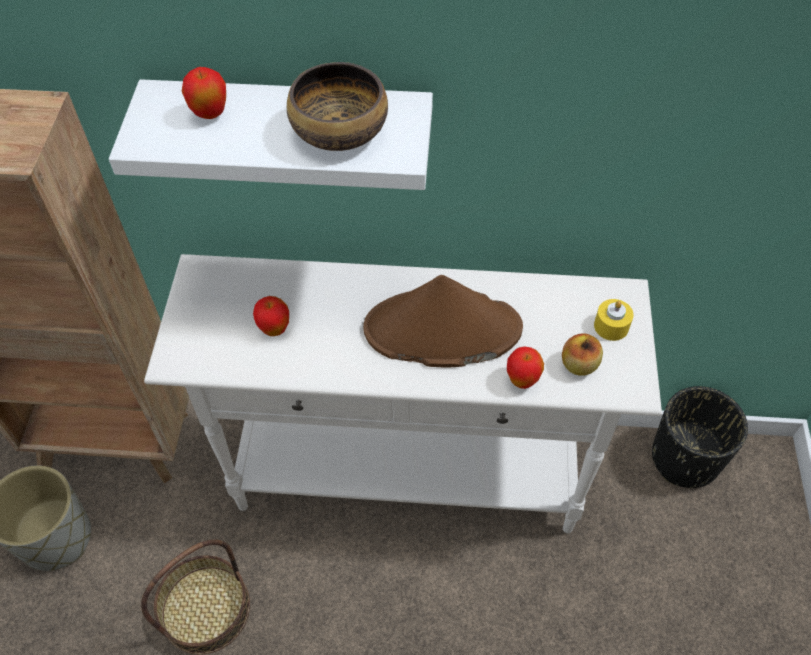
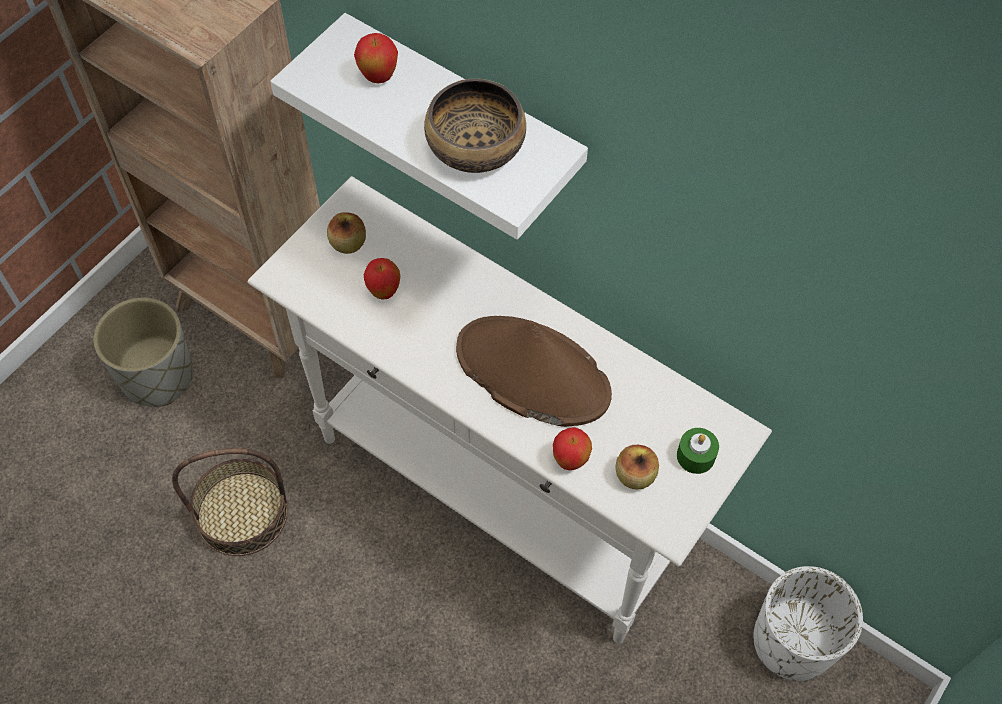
camera: 30 degrees right, 5 degrees up
yellow candle [594,299,634,341] -> green candle [677,428,719,474]
black planter [652,386,748,488] -> white planter [753,566,863,681]
none -> apple [327,212,366,254]

